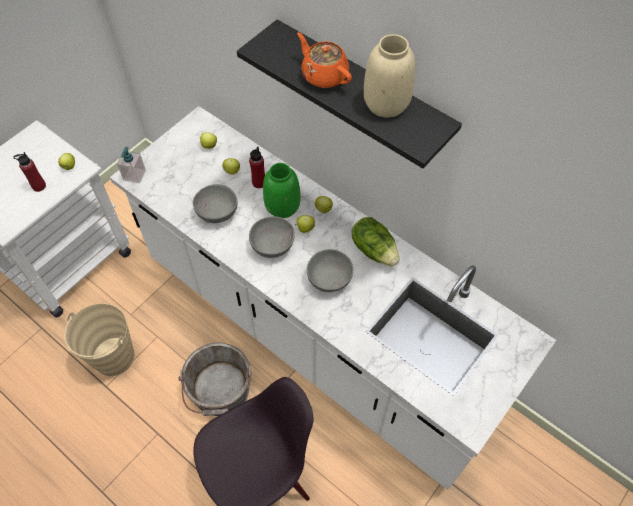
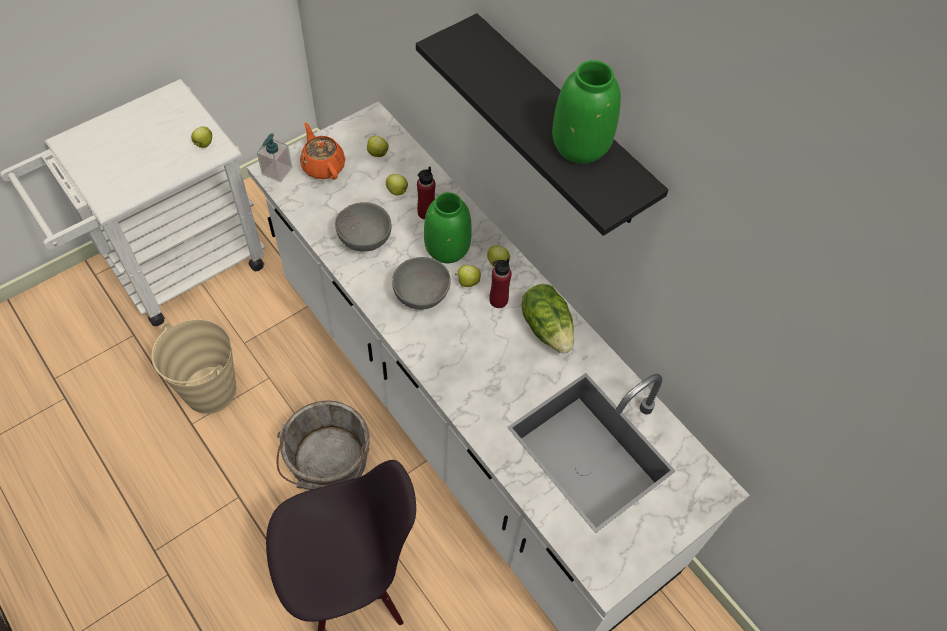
camera: 10 degrees right, 0 degrees up
red bottle [13,152,46,192] -> red bottle moved to [489,258,512,308]
orange teapot [297,33,352,88] -> orange teapot moved to [300,122,345,180]
grey bowl [307,249,353,292] -> none
beige vase [364,34,416,118] -> green vase [552,60,621,164]

